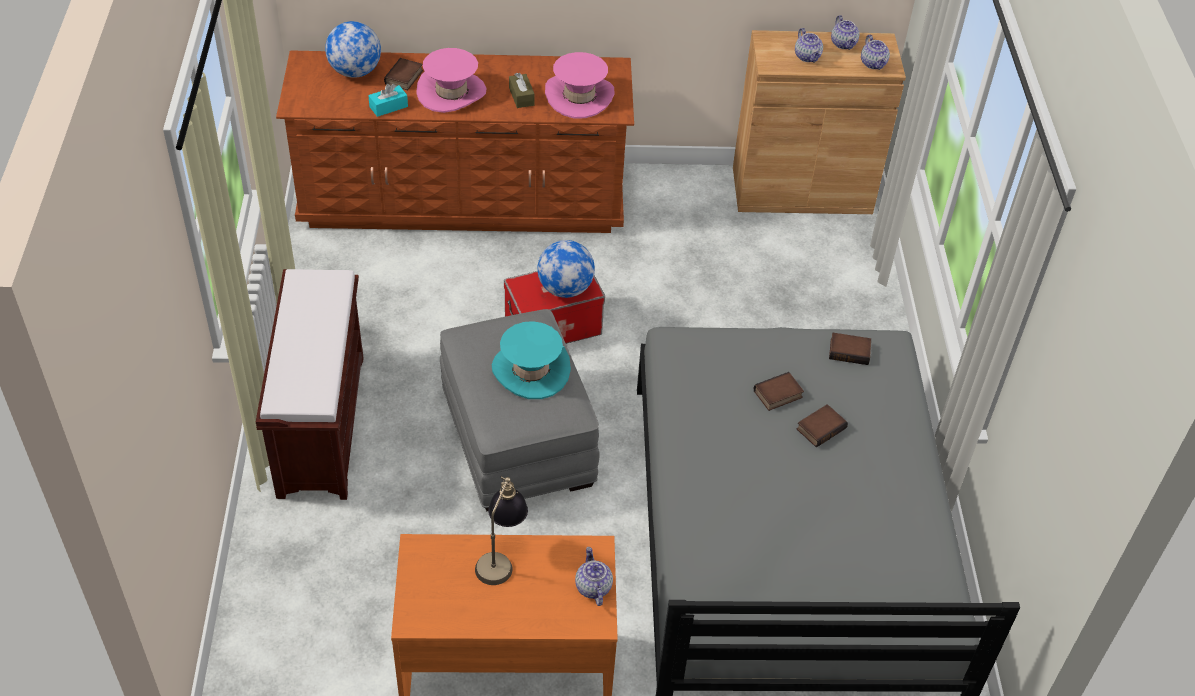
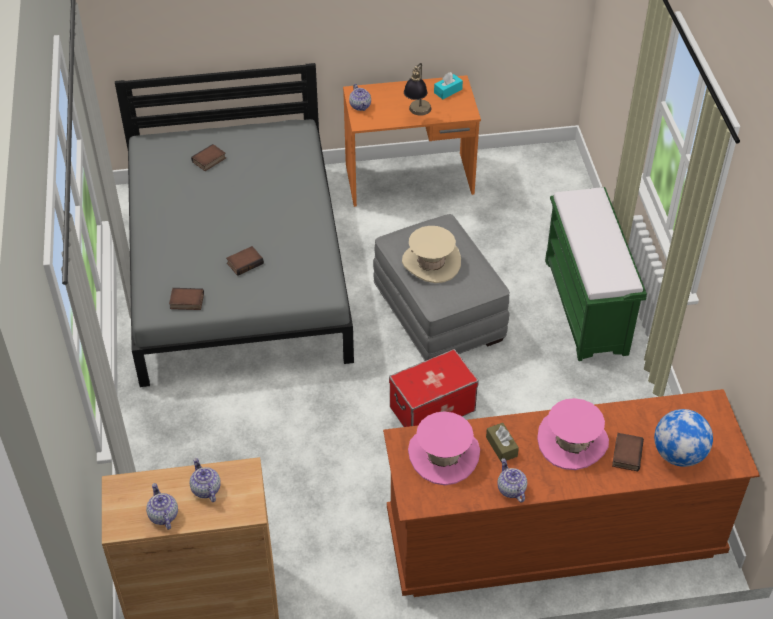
camera: 175 degrees right, 0 degrees up
brown bench [256,269,364,500] -> green bench [545,187,647,361]
turquoise tissue box [368,84,408,117] -> turquoise tissue box moved to [434,72,463,99]
turquoise hat [492,321,571,399] -> beige hat [402,226,461,283]
globe [537,240,595,298] -> none
book [797,404,848,447] -> book moved to [191,144,226,171]
teapot [861,35,890,70] -> teapot moved to [497,458,527,503]

